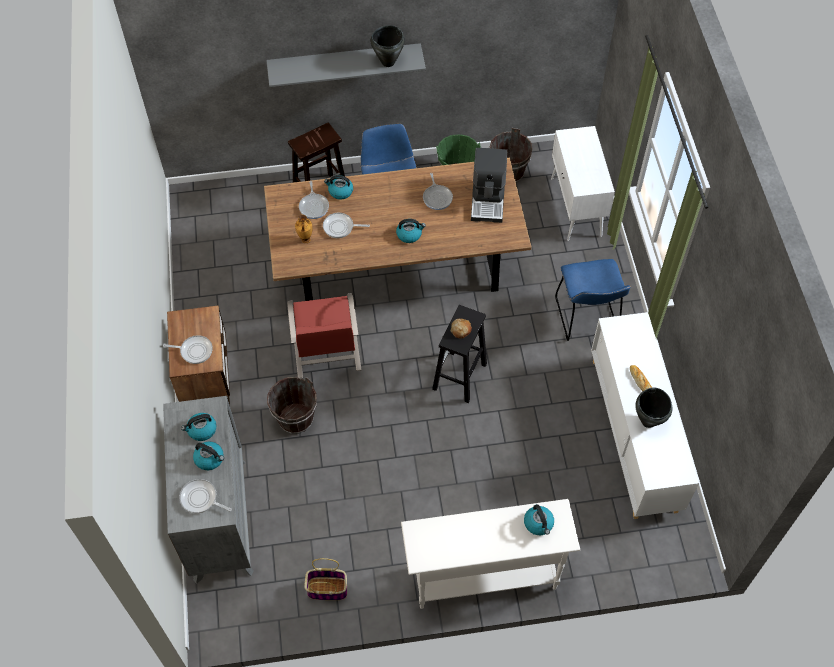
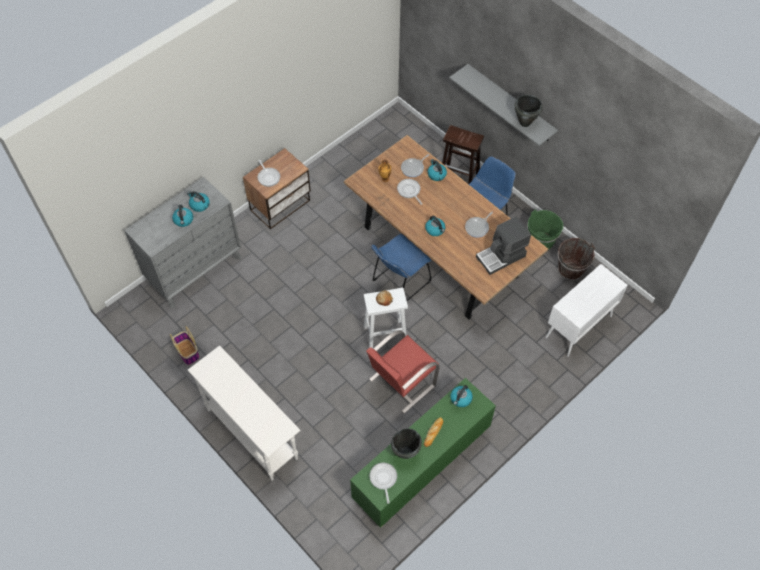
camera: 55 degrees right, 0 degrees up
frying pan [179,479,232,513] -> frying pan moved to [369,463,397,504]
brown bucket [267,377,317,434] -> none
red chair [287,293,362,378] -> red chair moved to [366,330,440,414]
black stool [432,305,487,403] -> white stool [364,288,408,348]
kettle [524,504,554,535] -> kettle moved to [450,385,473,407]
blue chair [555,259,631,341] -> blue chair moved to [371,234,432,301]
white cabinet [591,312,699,519] -> green cabinet [350,378,496,528]

